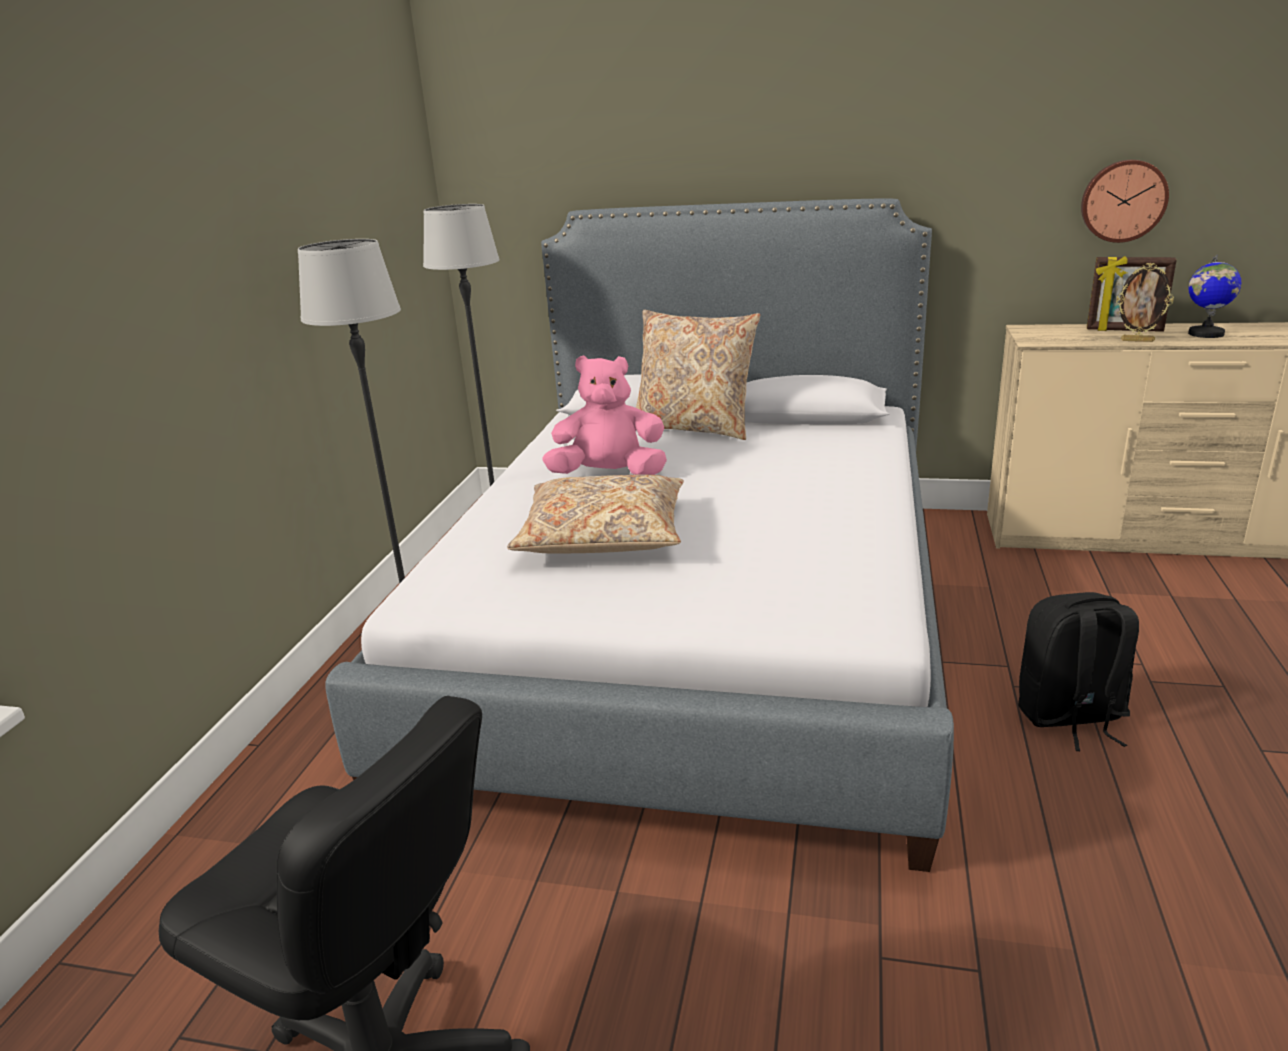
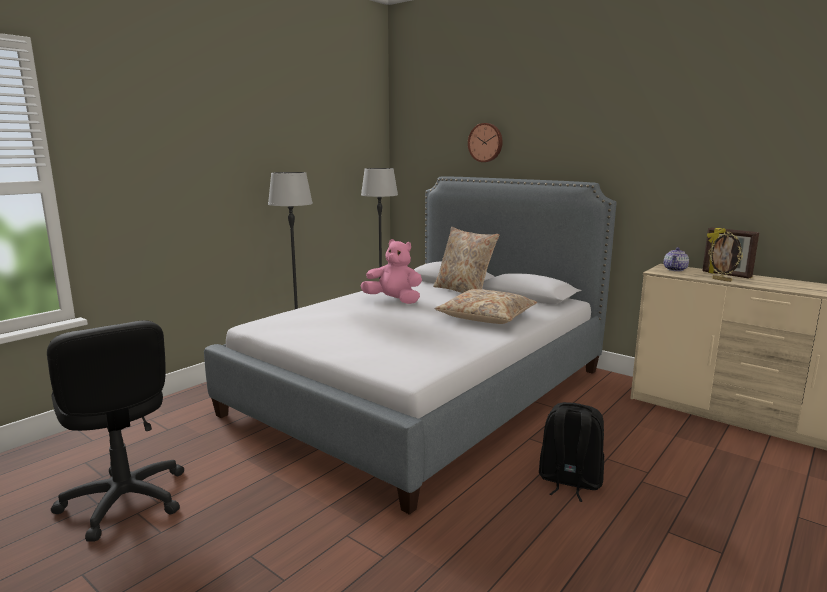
camera: 25 degrees right, 10 degrees down
beige pillow [507,474,684,553] -> beige pillow moved to [435,289,537,324]
wall clock [1081,160,1169,243] -> wall clock moved to [468,123,503,162]
globe [1188,254,1241,338] -> none
none -> teapot [664,247,689,271]

